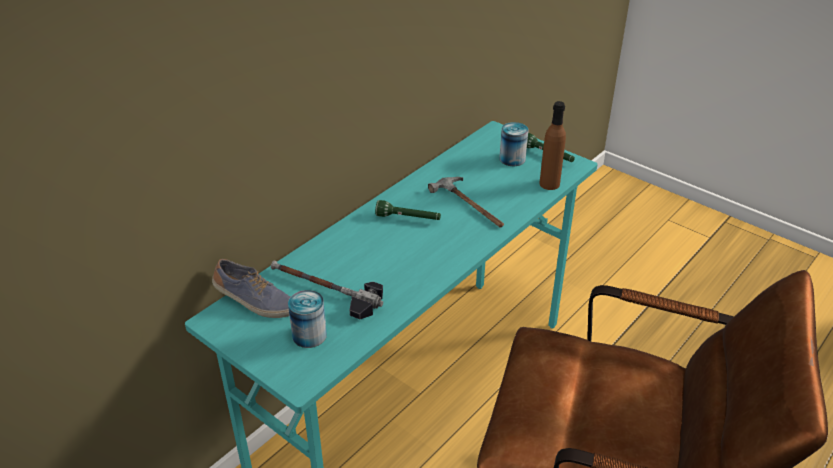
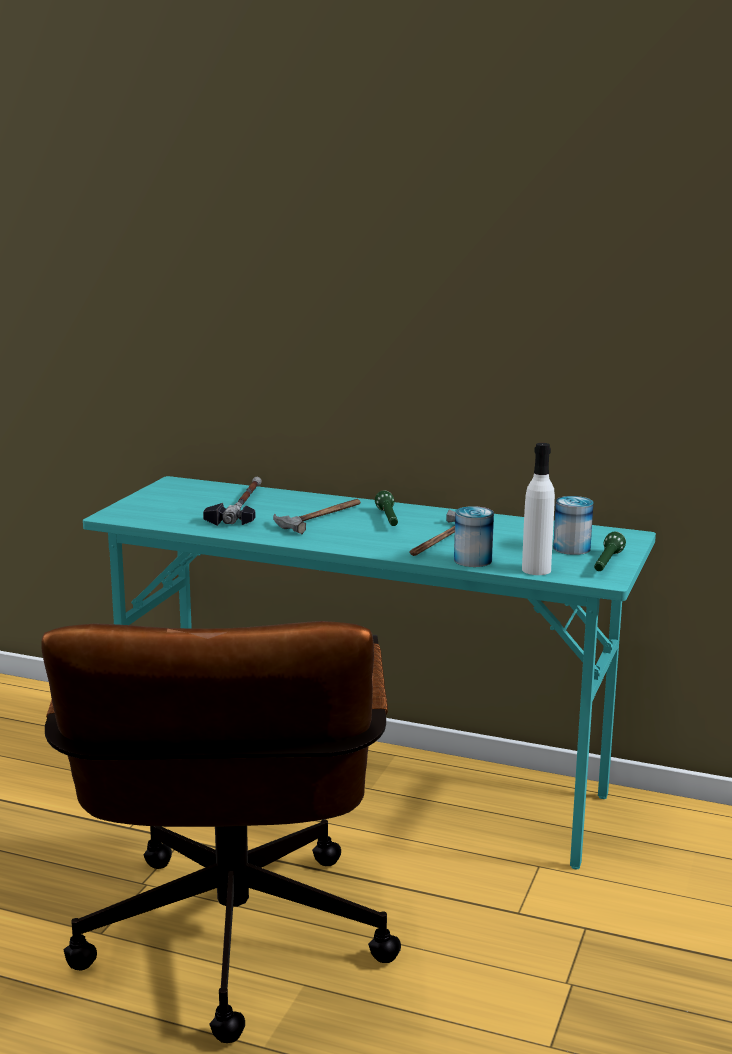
camera: 70 degrees right, 20 degrees down
shoe [212,259,290,318] -> none
can [288,290,327,348] -> can moved to [454,506,494,567]
brown bottle [539,101,566,190] -> white bottle [522,443,555,575]
none -> hammer [273,499,361,534]

